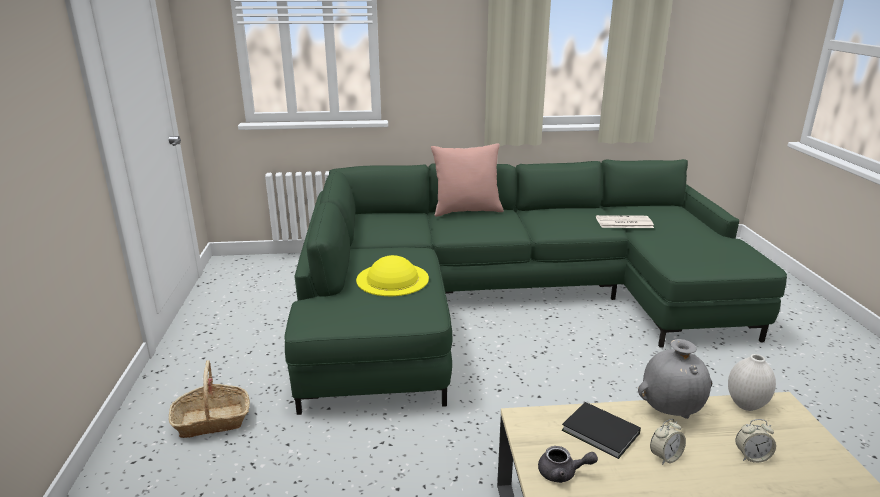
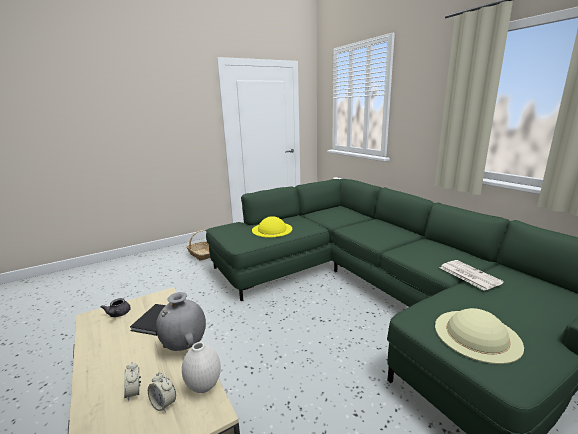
camera: 65 degrees right, 5 degrees down
pink pillow [431,144,504,217] -> none
alarm clock [650,419,686,465] -> alarm clock moved to [148,372,176,413]
none -> beige hat [435,308,524,364]

